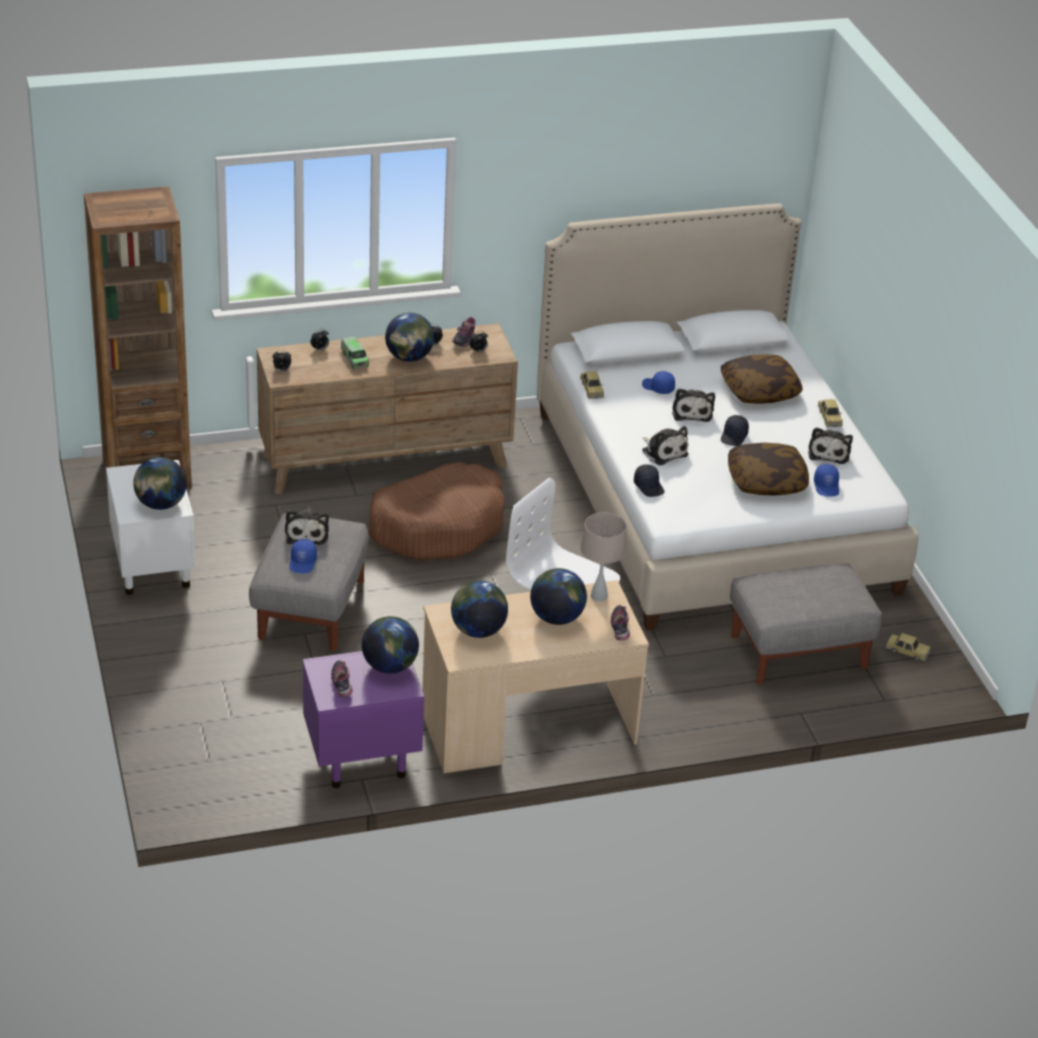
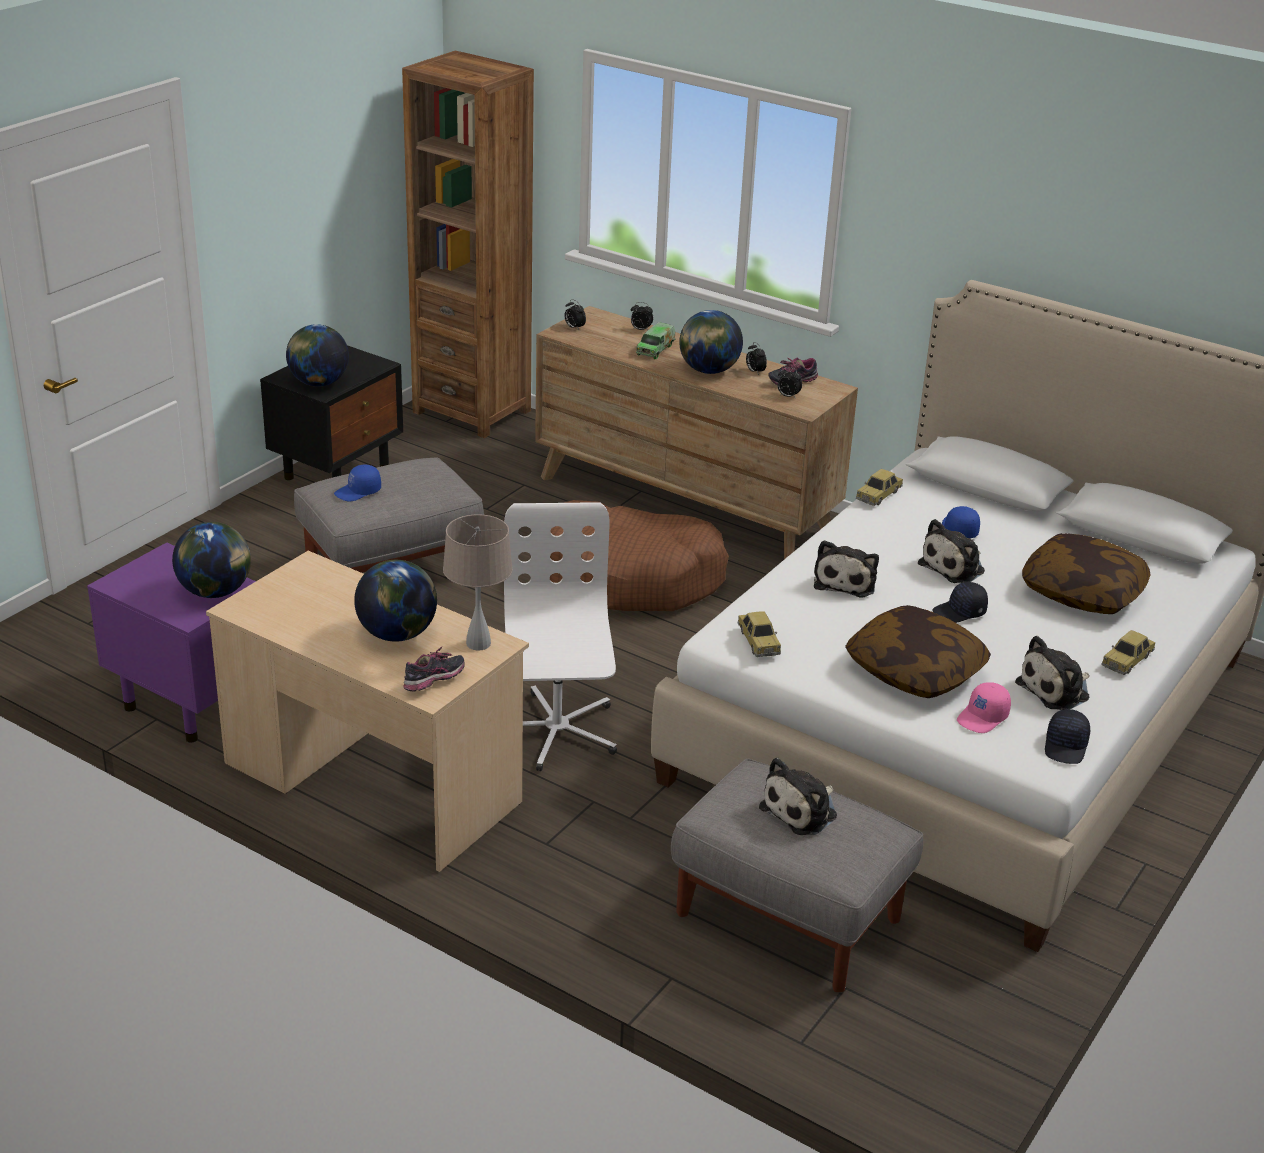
camera: 50 degrees right, 5 degrees down
white nightstand [106,460,196,595] -> black nightstand [260,345,403,480]
plush toy [285,510,329,545] -> plush toy moved to [759,758,837,835]
shoe [331,661,353,697] -> none
globe [451,581,508,638] -> none
black cap [634,464,665,497] -> black cap moved to [1045,709,1090,764]
blue cap [814,464,839,497] -> pink cap [957,682,1011,733]
toy car [886,633,930,661] -> toy car moved to [738,611,781,657]

